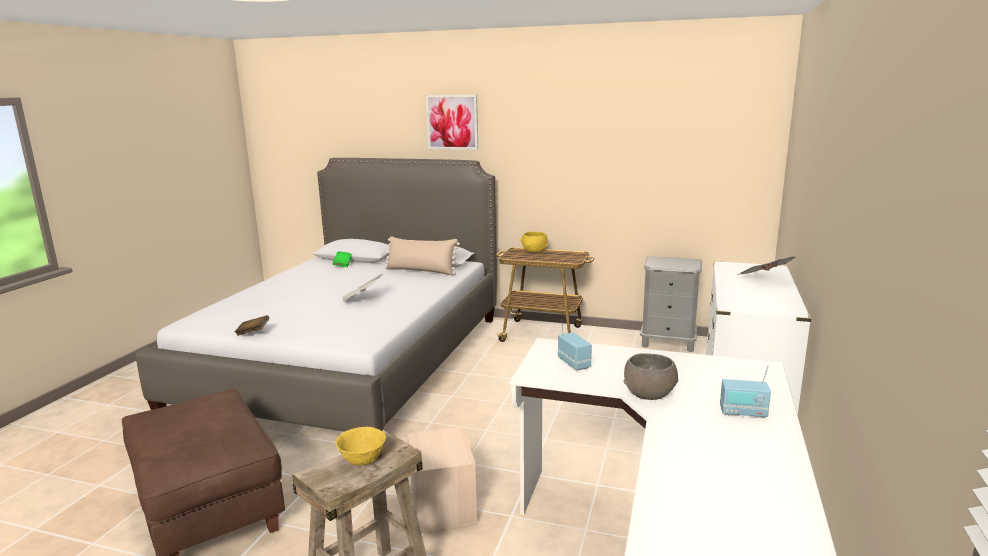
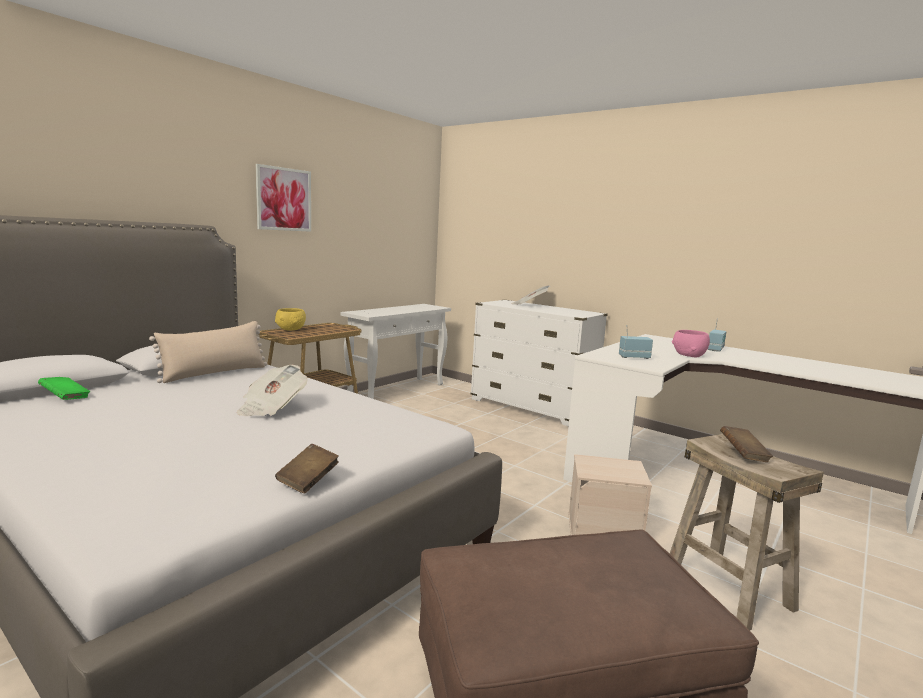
camera: 70 degrees left, 5 degrees down
yellow bowl [336,427,386,465] -> brown book [720,426,773,462]
picture [426,95,478,150] -> picture moved to [255,164,311,232]
grey bowl [624,353,678,400] -> pink bowl [672,330,710,358]
grey nightstand [640,256,702,352] -> white console table [340,304,451,399]

